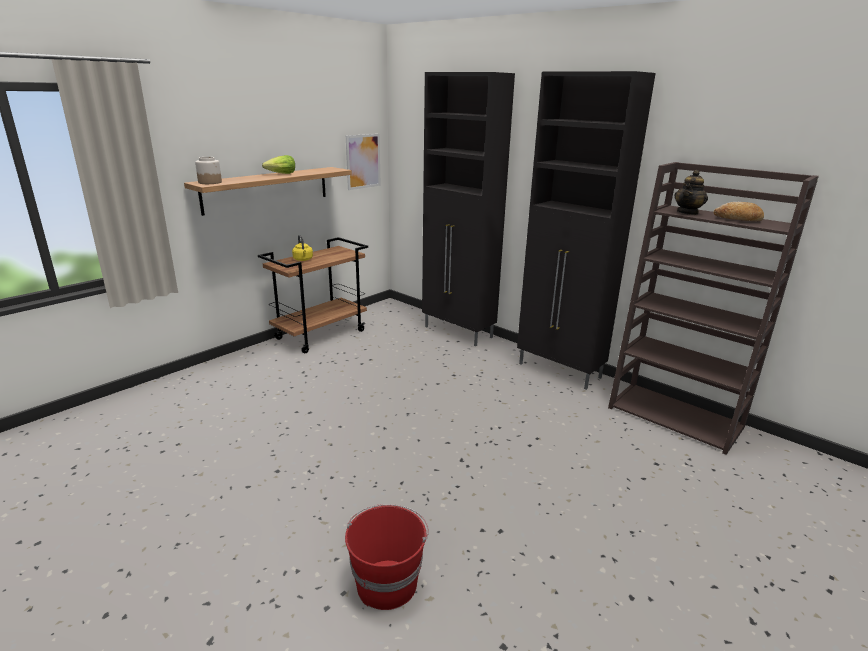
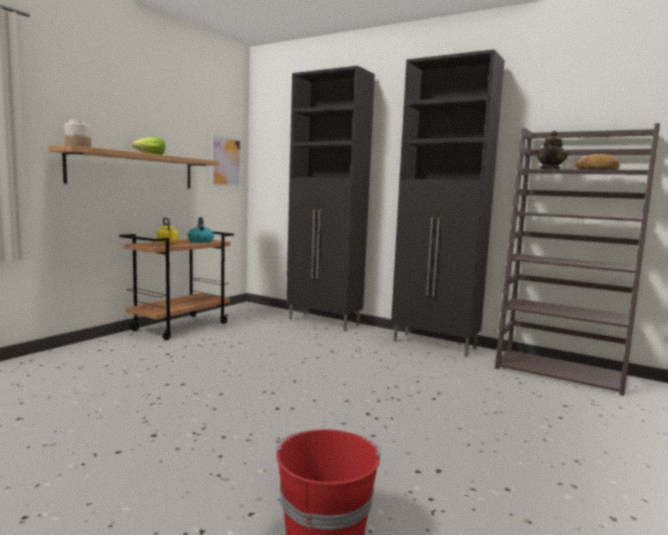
camera: 10 degrees left, 15 degrees down
none -> kettle [188,217,214,243]

